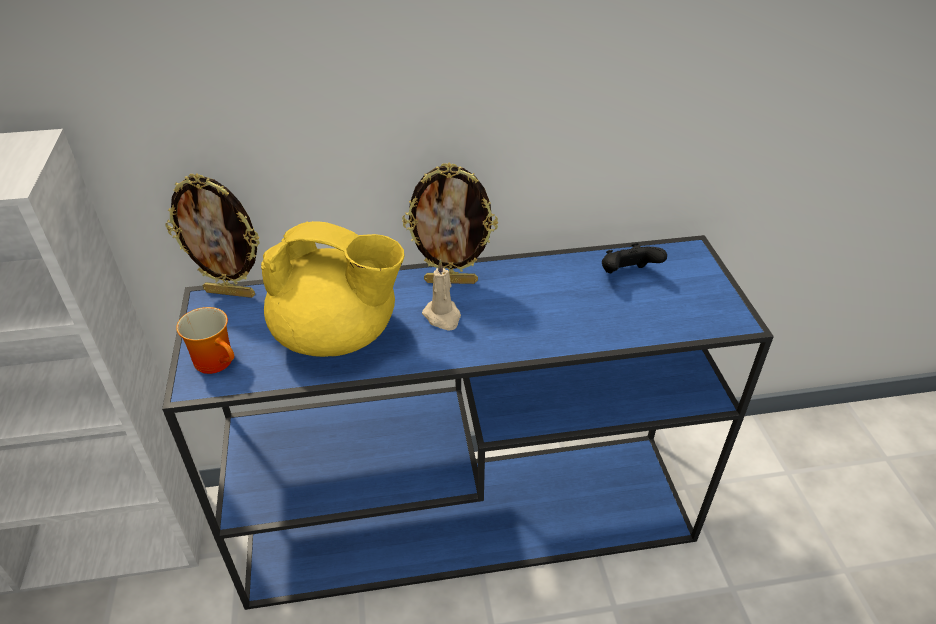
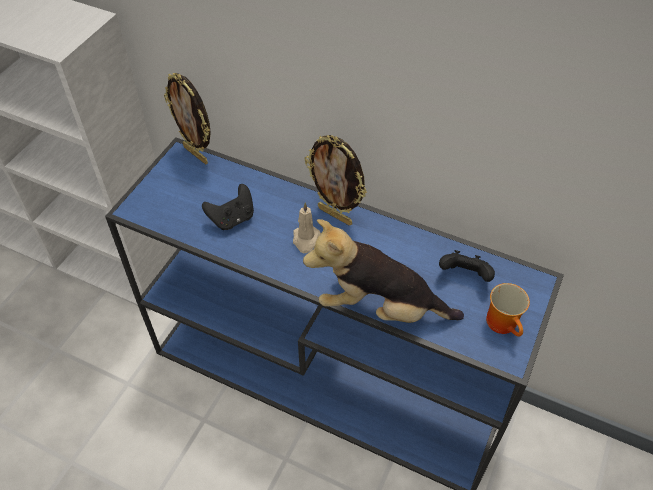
camera: 35 degrees right, 10 degrees up
mug [176,307,234,374] -> mug moved to [486,283,530,337]
yellow teapot [261,221,404,357] -> black game controller [202,184,254,230]
none -> plush toy [303,219,464,323]

